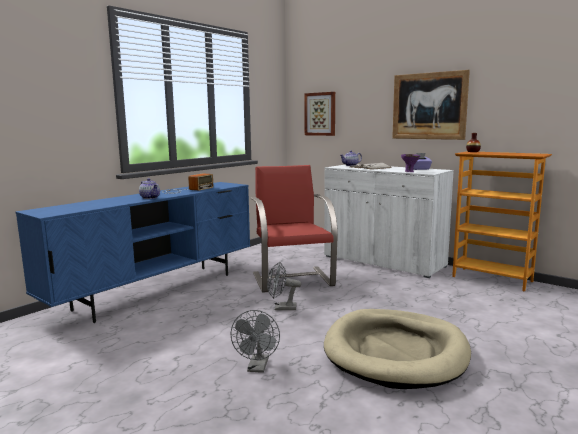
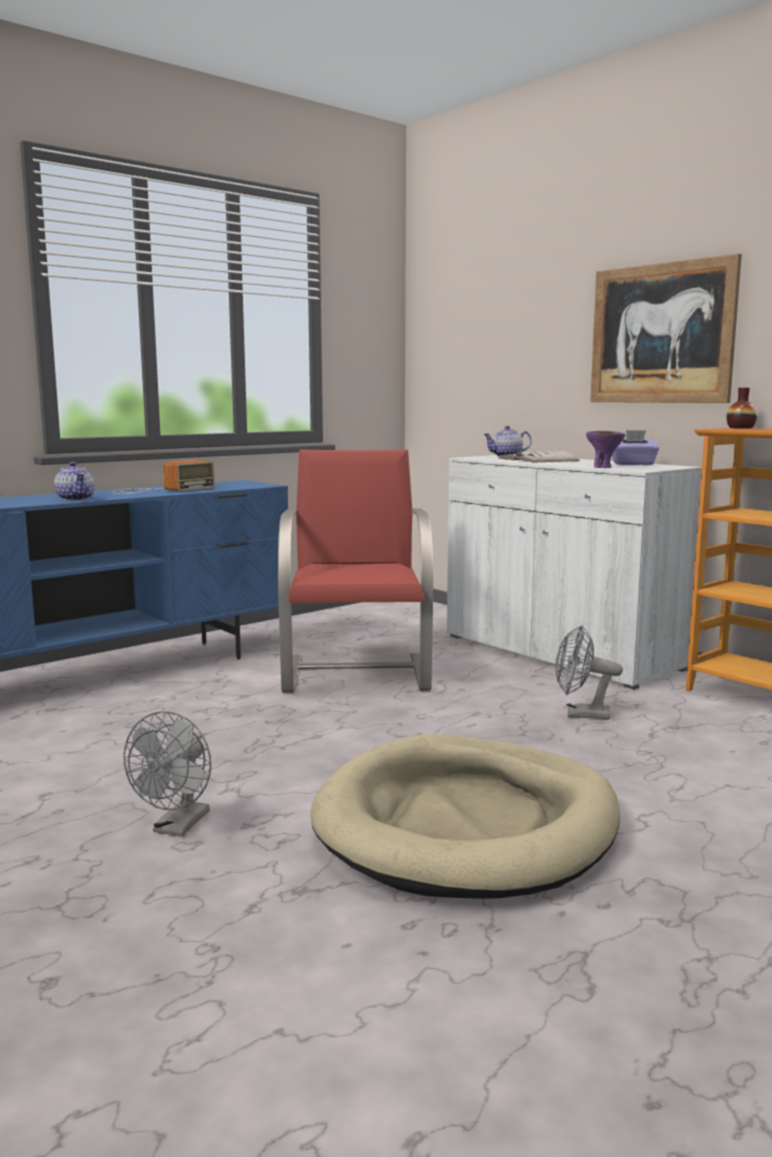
camera: 10 degrees right, 0 degrees up
grey fan [267,262,301,310] -> grey fan moved to [555,625,623,720]
picture [304,92,335,136] -> none

